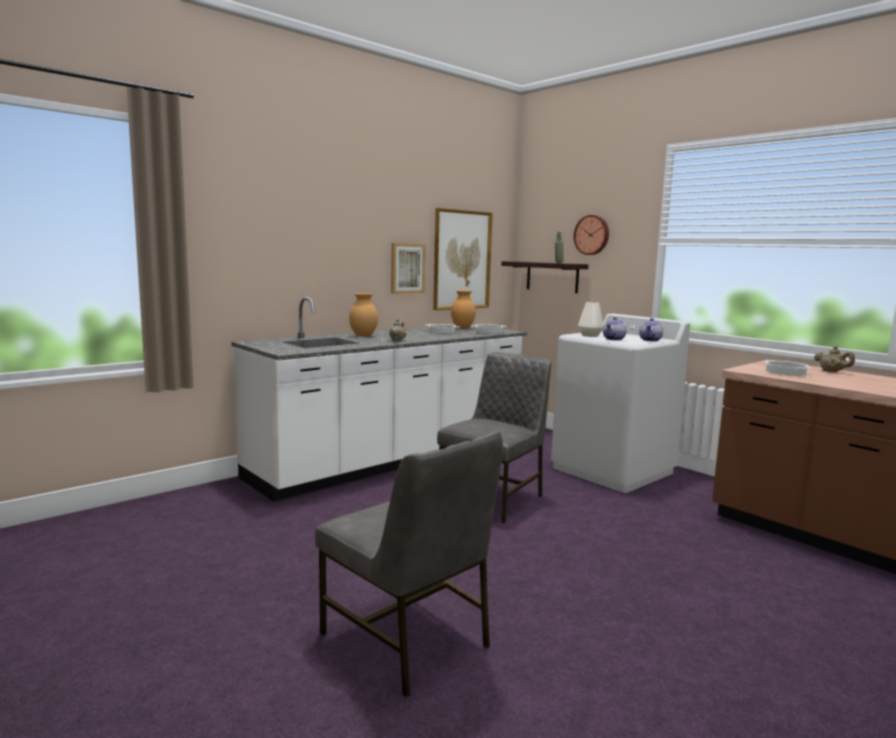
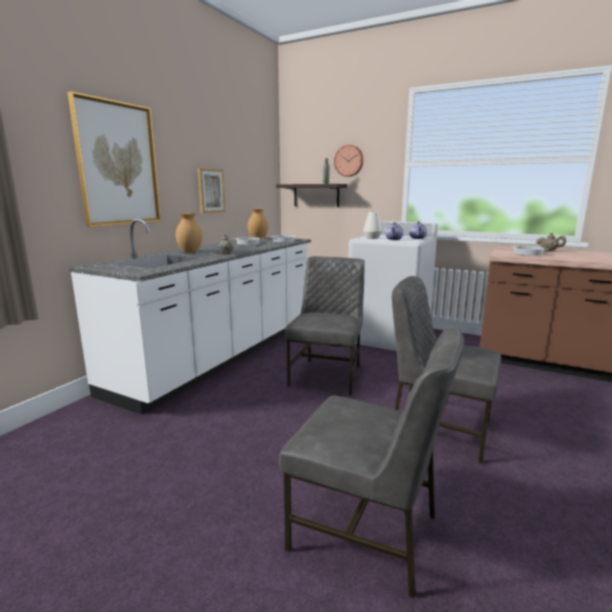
camera: 20 degrees left, 5 degrees up
picture [433,208,493,310] -> picture moved to [68,91,161,227]
none -> grey chair [392,276,501,463]

